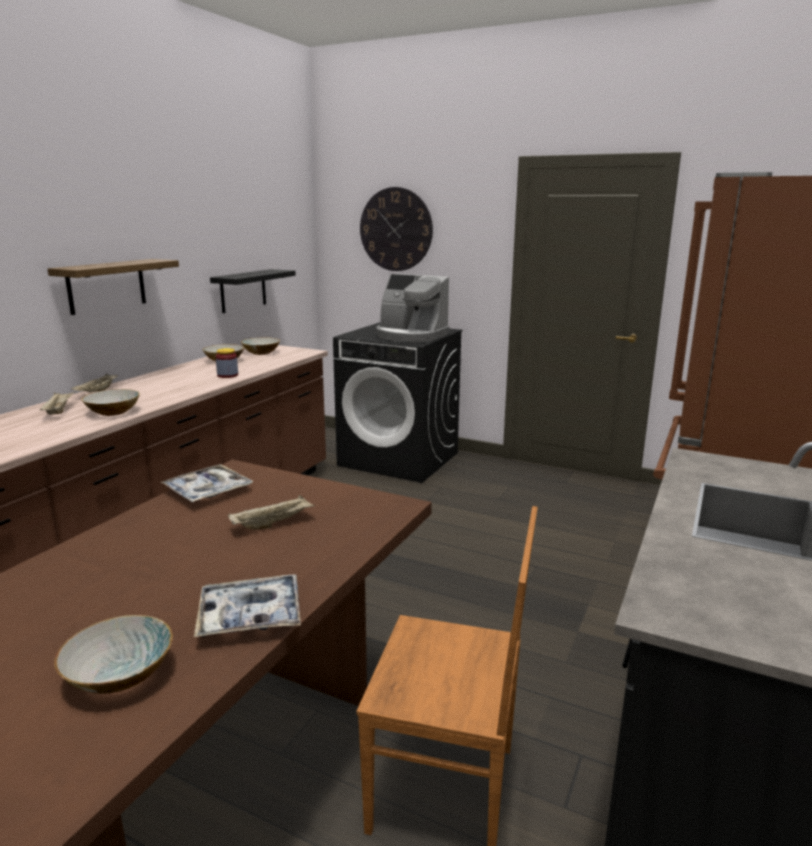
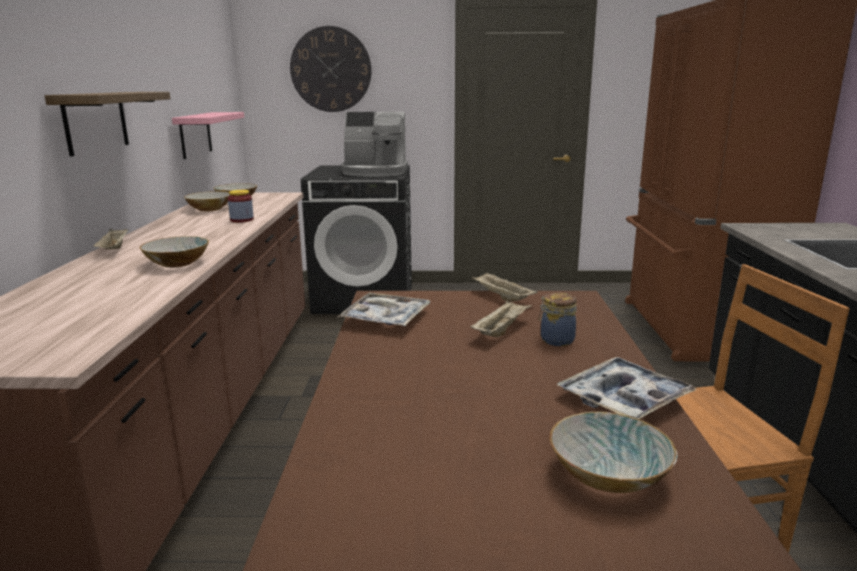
camera: 25 degrees left, 0 degrees up
beige tray [39,392,75,415] -> beige tray moved to [472,272,538,302]
black shelf [210,269,296,313] -> pink shelf [172,112,244,159]
none -> jar [539,293,577,346]

